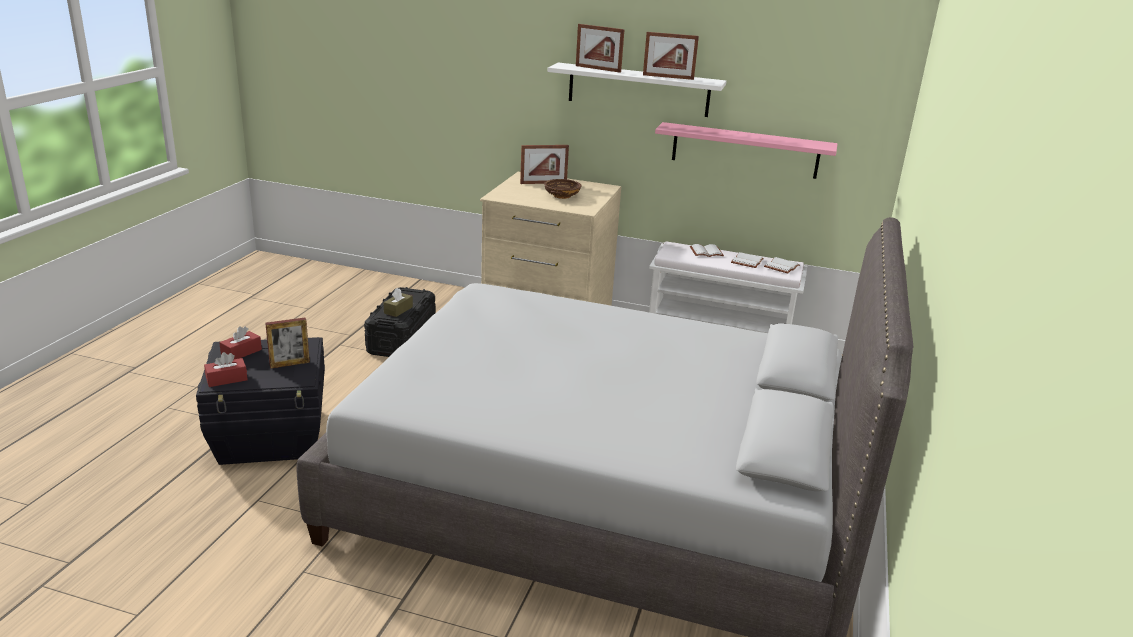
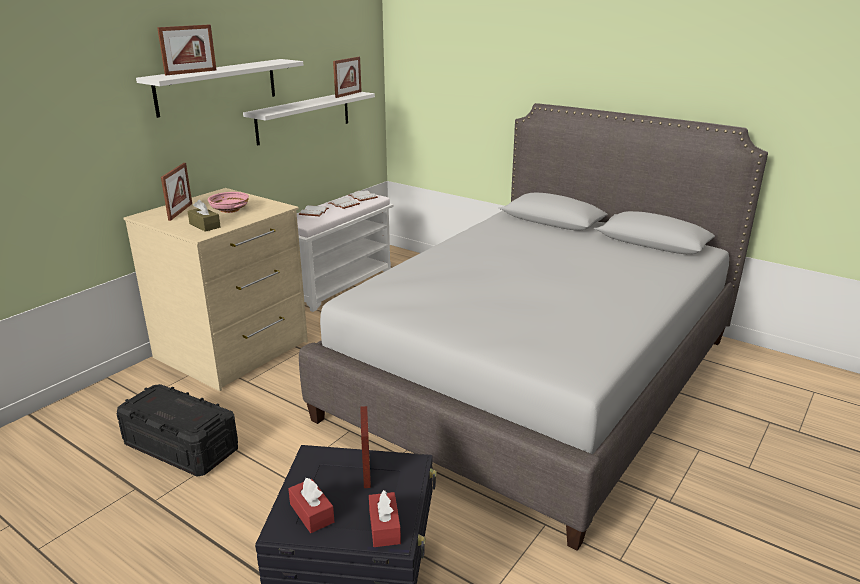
camera: 70 degrees left, 0 degrees up
brown tissue box [384,288,413,317] -> brown tissue box moved to [187,200,221,232]
brown bowl [544,179,582,199] -> pink bowl [208,192,249,213]
picture frame [643,32,699,80] -> picture frame moved to [333,57,362,98]
pink shelf [655,122,838,179] -> white shelf [243,92,375,146]

